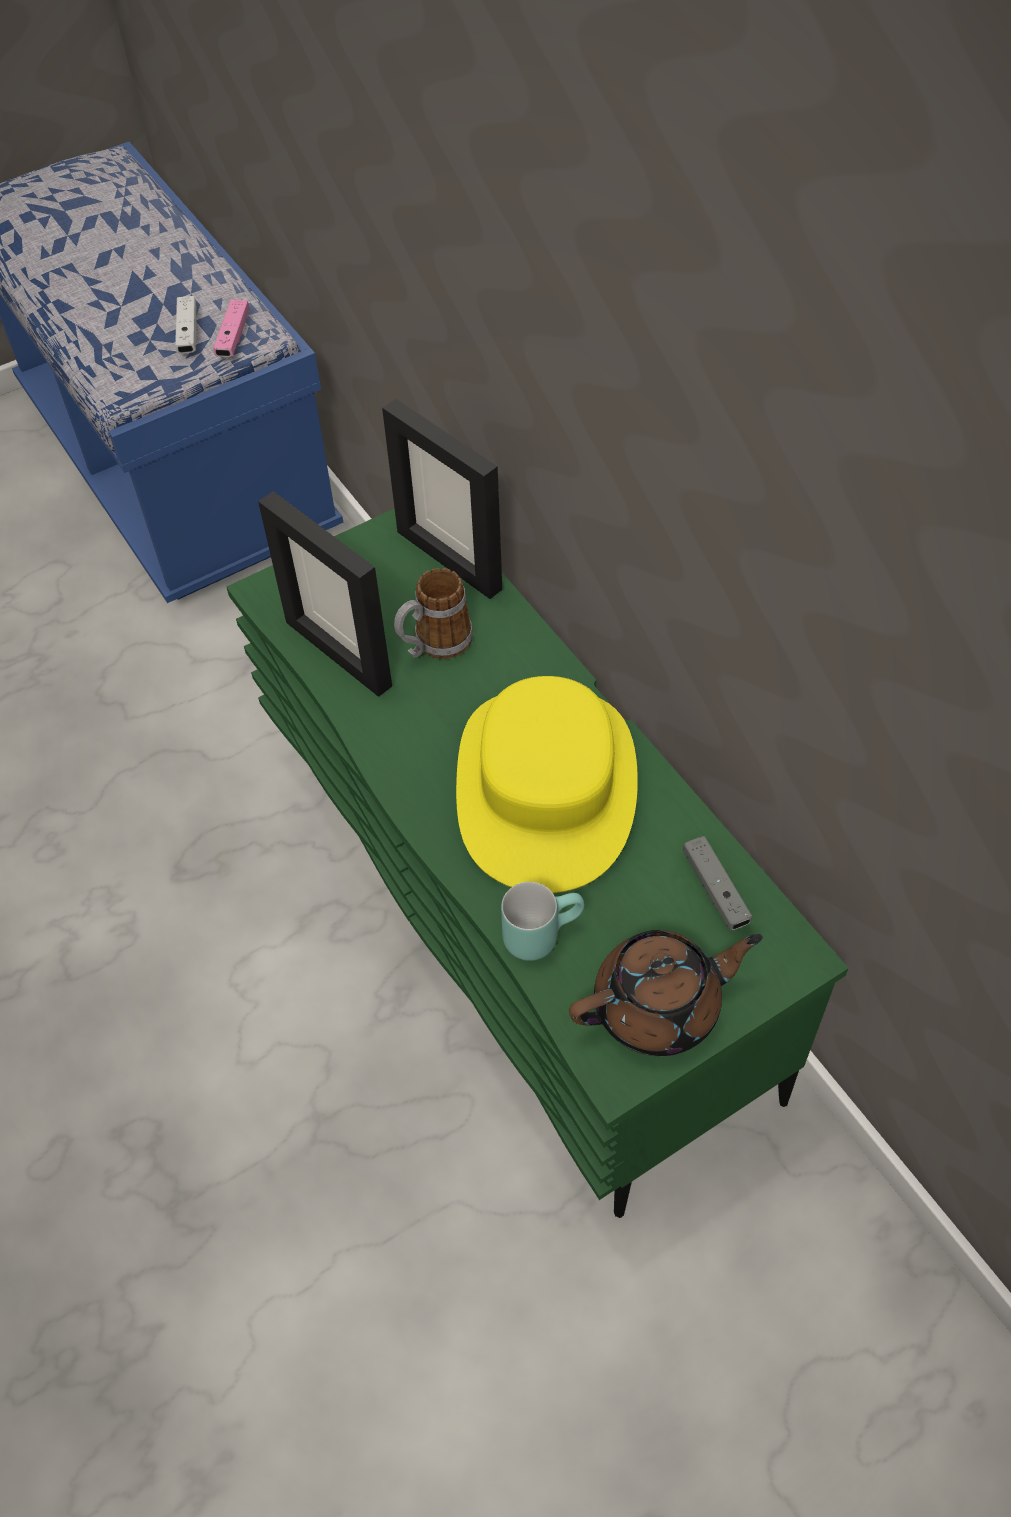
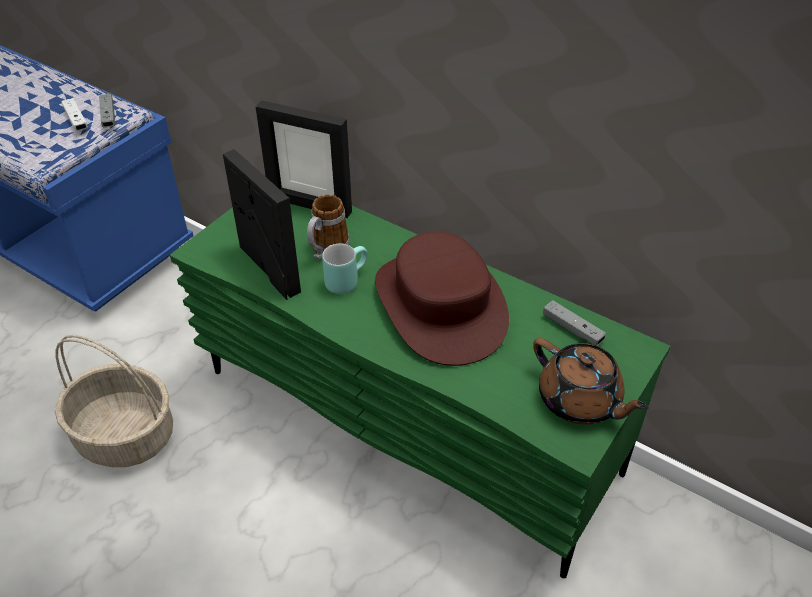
camera: 25 degrees left, 10 degrees down
pink game controller [213,299,249,357] -> grey game controller [99,94,115,128]
picture frame [258,491,392,697] -> picture frame turned 150 degrees counterclockwise [223,149,301,300]
yellow hat [456,676,638,893] -> brown hat [375,231,509,366]
turquoise mug [501,882,584,961] -> turquoise mug moved to [322,244,367,294]
brown teapot [569,930,763,1056] -> brown teapot turned 90 degrees clockwise [533,338,649,425]
none -> basket [55,335,173,467]

